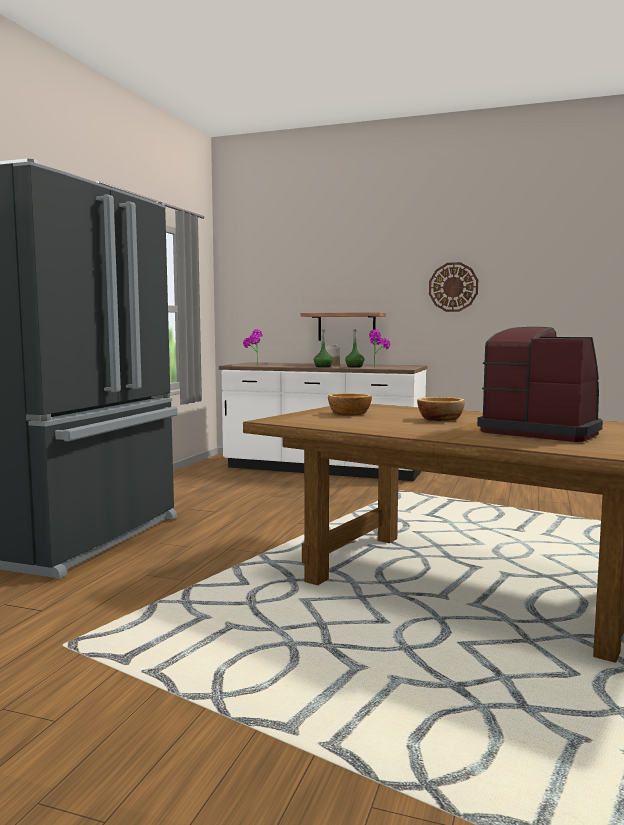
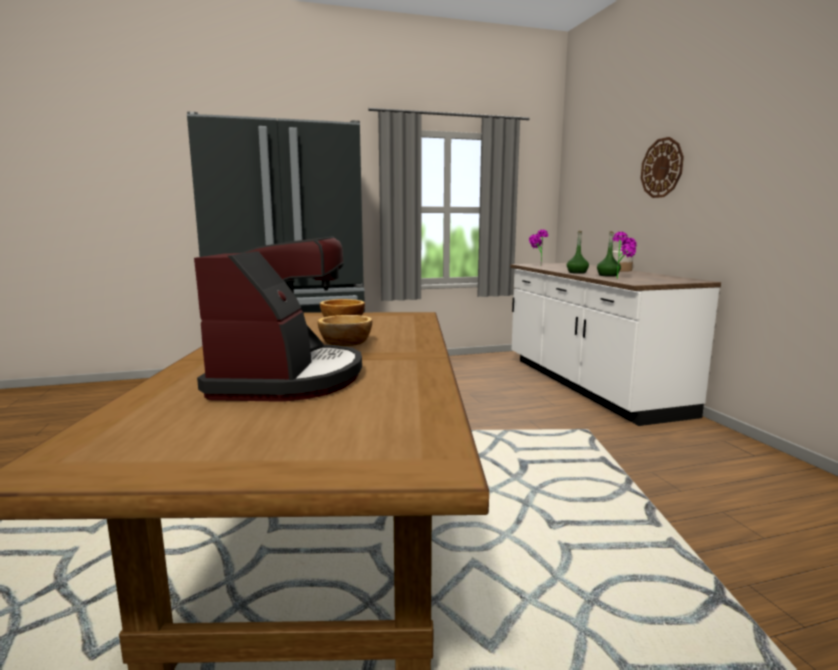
camera: 55 degrees right, 5 degrees up
shelf [300,312,386,341] -> none
wall clock [429,262,478,312] -> wall clock moved to [641,137,684,198]

